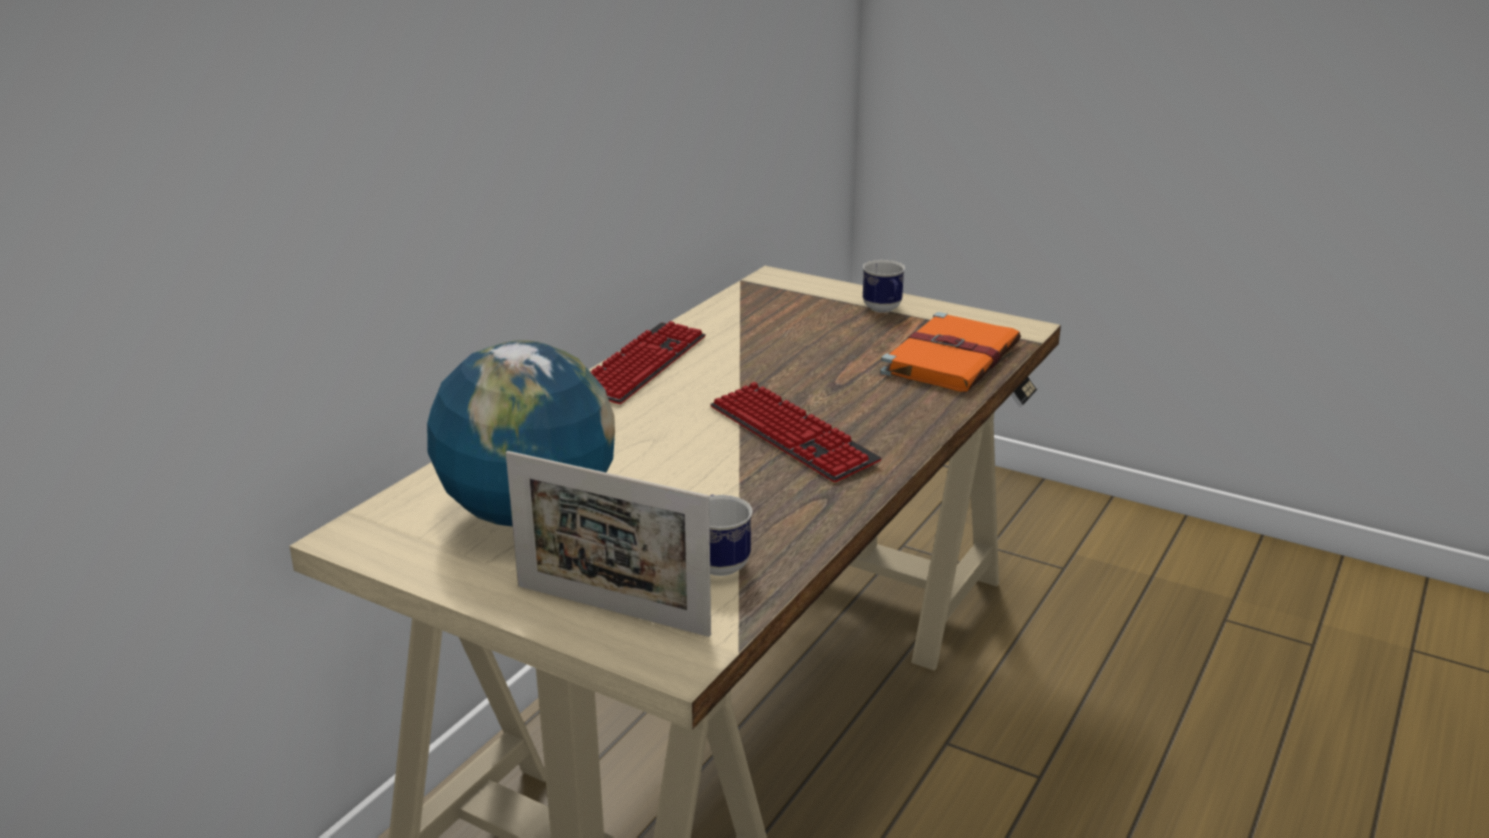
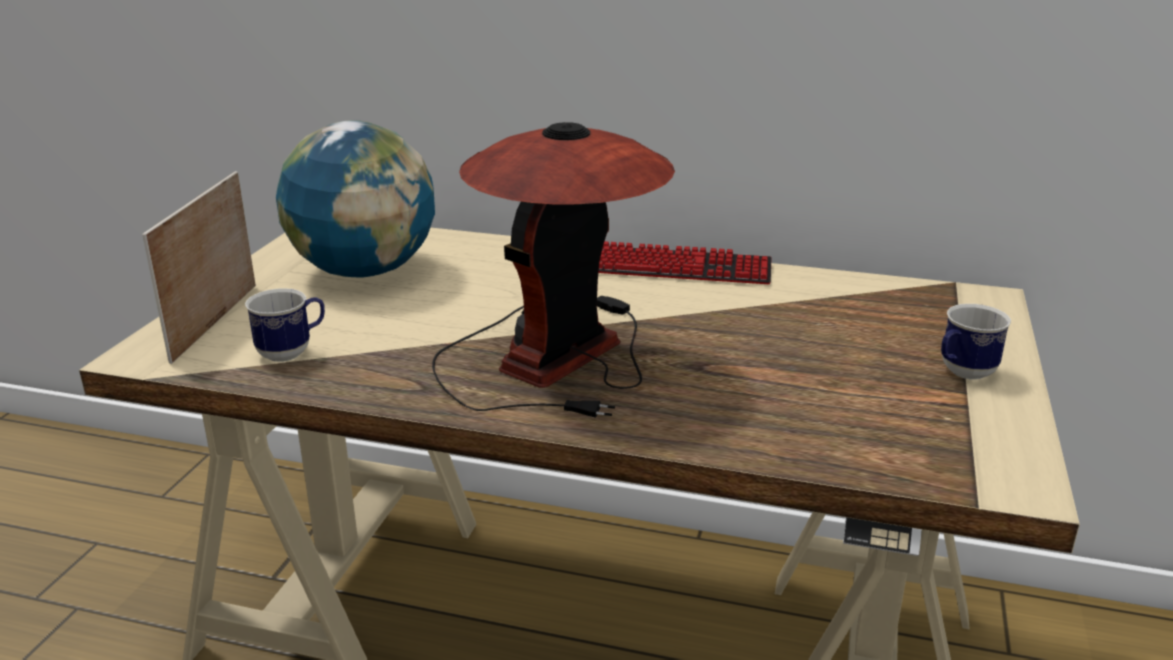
camera: 75 degrees right, 0 degrees up
keyboard [710,382,881,482] -> table lamp [432,122,675,418]
orange book [880,312,1021,392] -> none

